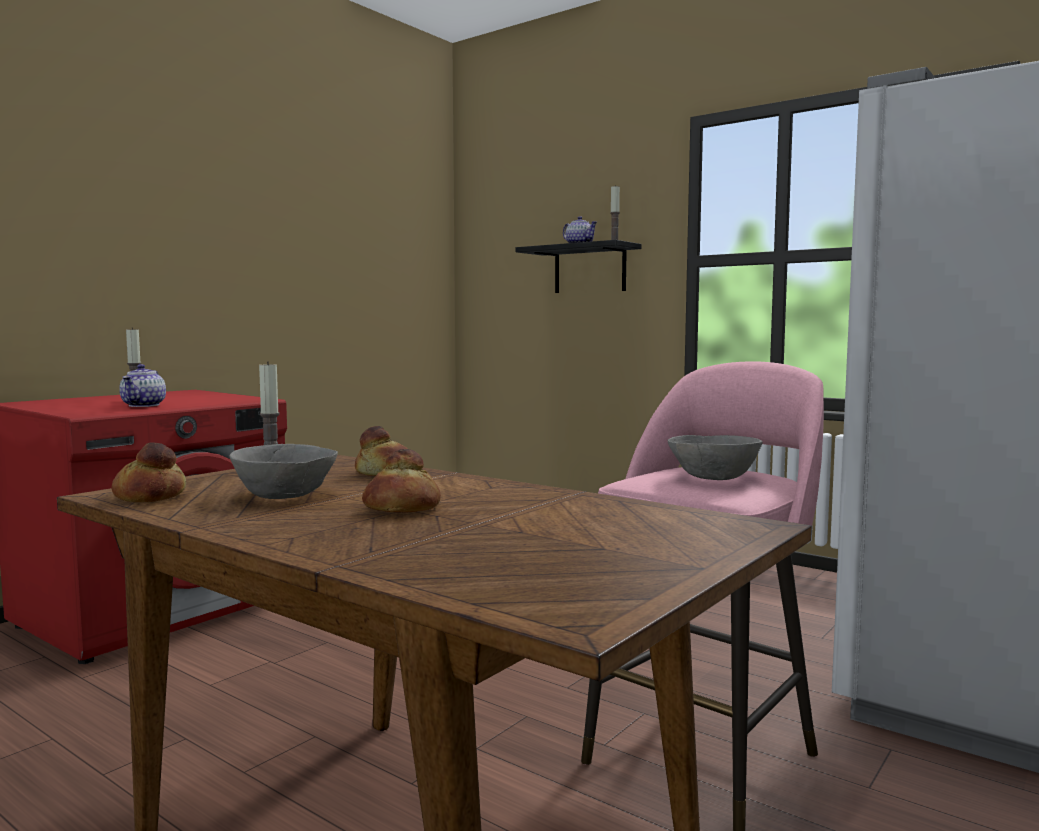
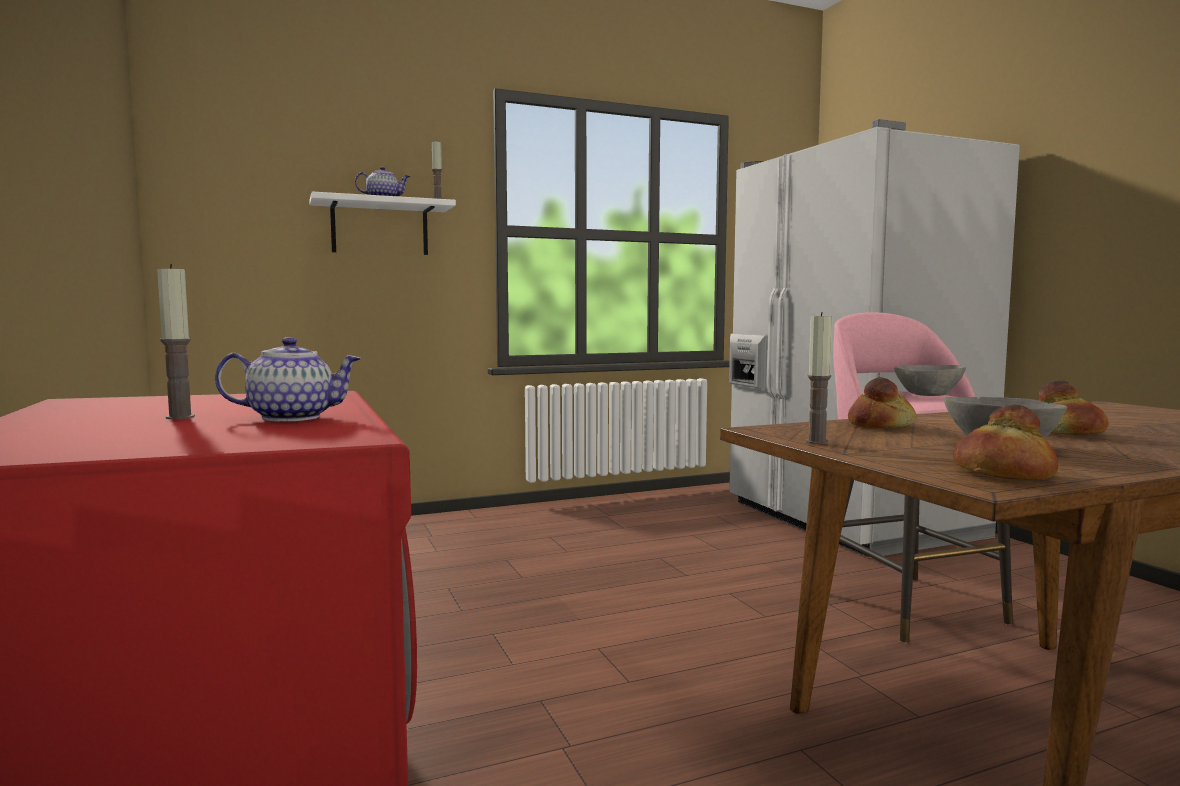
camera: 60 degrees left, 0 degrees up
teapot [119,364,166,407] -> teapot turned 45 degrees counterclockwise [215,337,361,422]
black shelf [516,240,642,293] -> white shelf [309,192,456,255]

